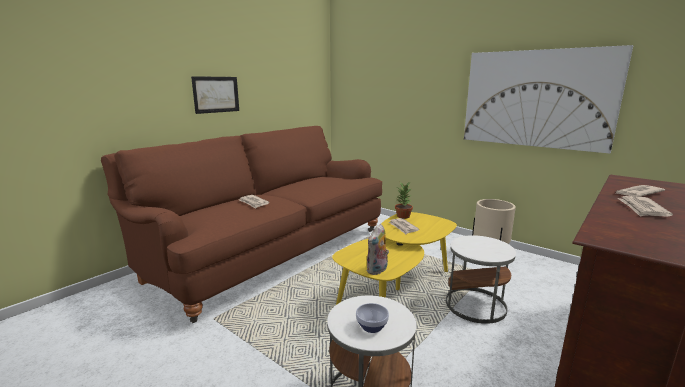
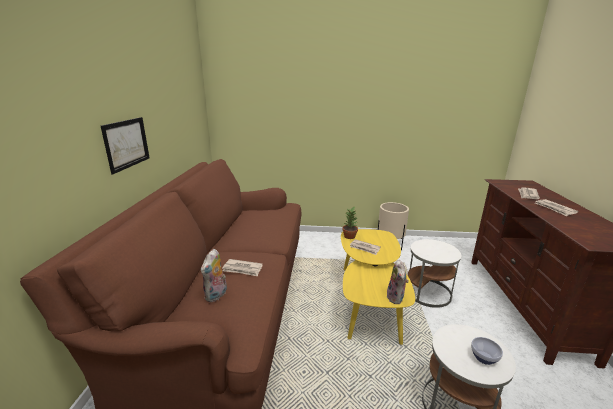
camera: 35 degrees left, 5 degrees up
picture [464,45,633,154] -> none
none -> plush toy [201,249,227,302]

